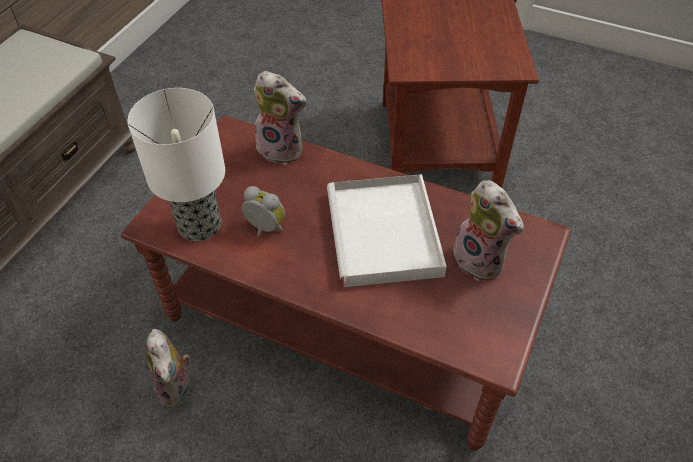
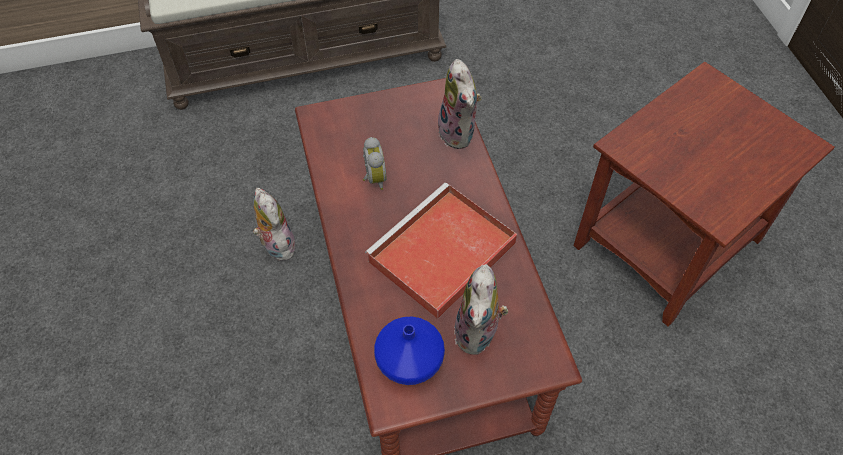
camera: 50 degrees right, 5 degrees up
table lamp [128,88,225,241] -> none
plush toy [146,329,192,407] -> plush toy turned 120 degrees clockwise [253,188,295,261]
white tray [327,174,447,287] -> red tray [365,183,517,319]
none -> blue vase [374,317,445,385]

